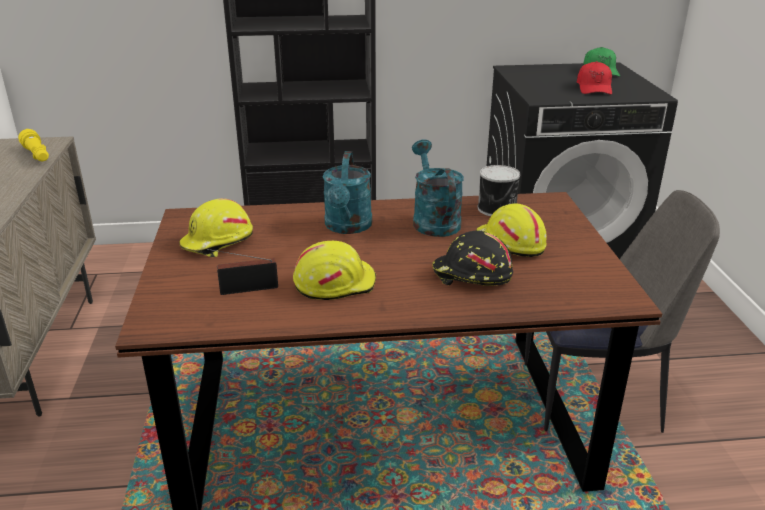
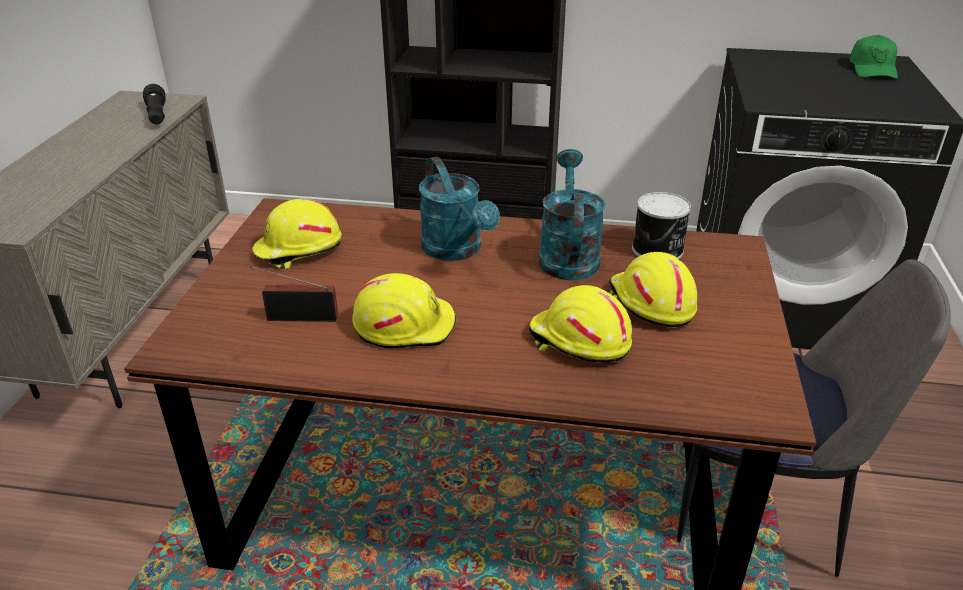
camera: 15 degrees right, 5 degrees up
yellow flashlight [18,129,49,161] -> black flashlight [143,84,166,124]
turquoise watering can [323,151,372,234] -> turquoise watering can turned 45 degrees counterclockwise [419,157,500,261]
black hard hat [432,231,513,286] -> yellow hard hat [529,285,632,363]
red cap [577,61,612,94] -> none

